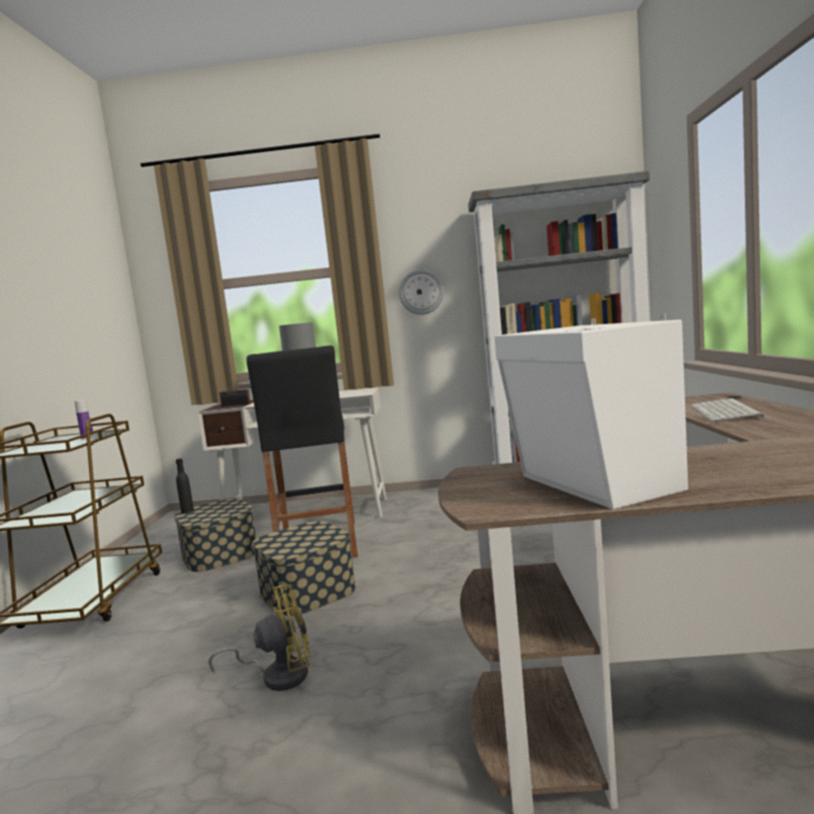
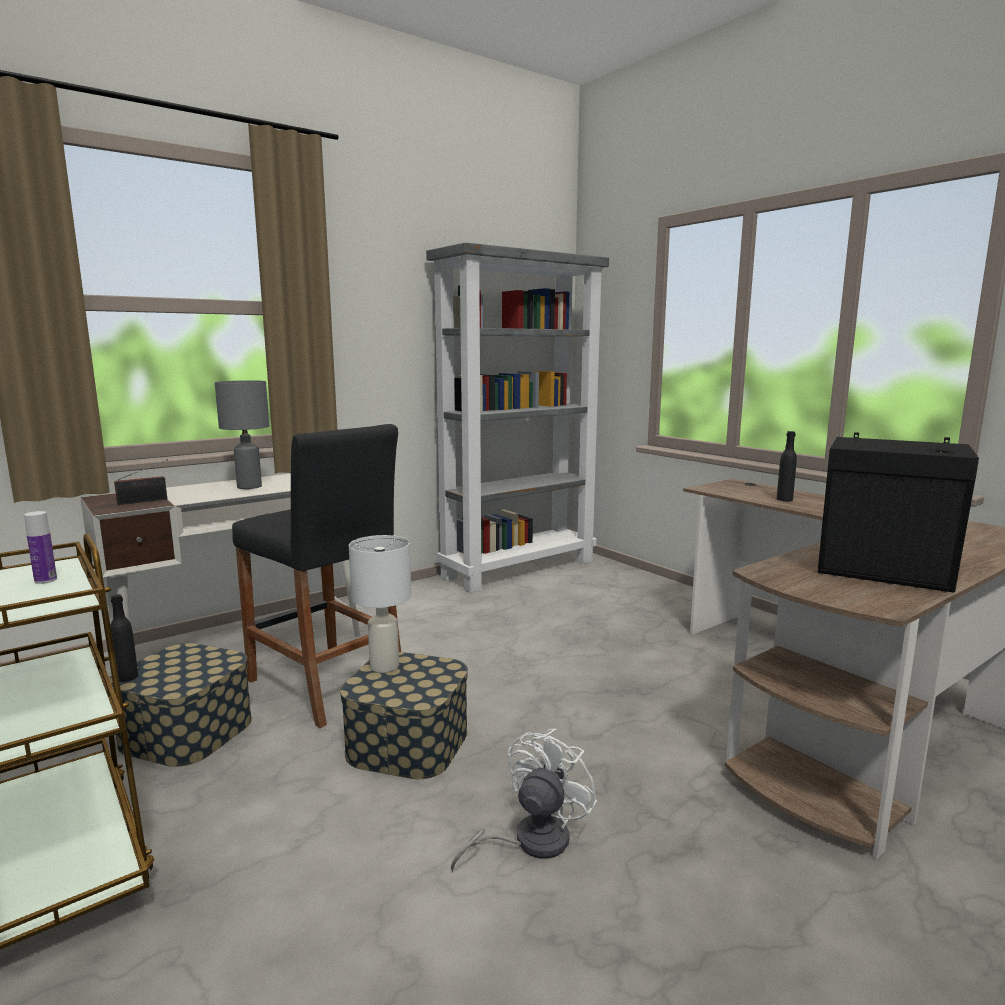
camera: 40 degrees left, 5 degrees up
yellow fan [209,584,311,691] -> white fan [451,728,597,872]
wall clock [399,269,444,315] -> none
white speaker [495,313,688,509] -> black speaker [818,432,979,593]
keyboard [690,398,764,421] -> black bottle [777,431,797,501]
none -> white table lamp [349,535,411,673]

